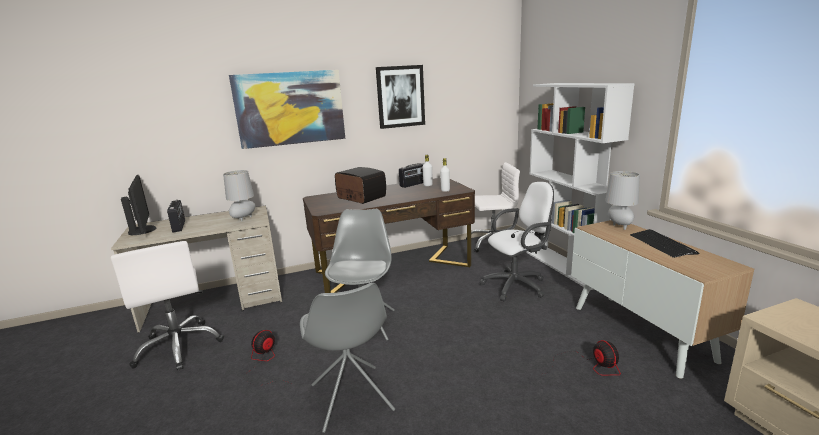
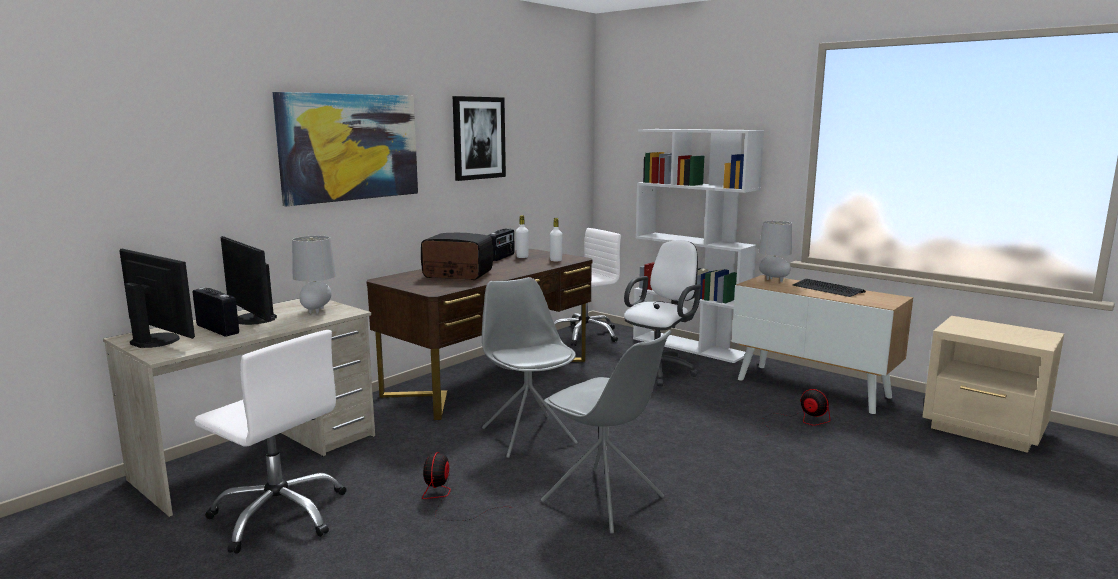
camera: 30 degrees left, 5 degrees down
none -> monitor [221,236,277,325]

